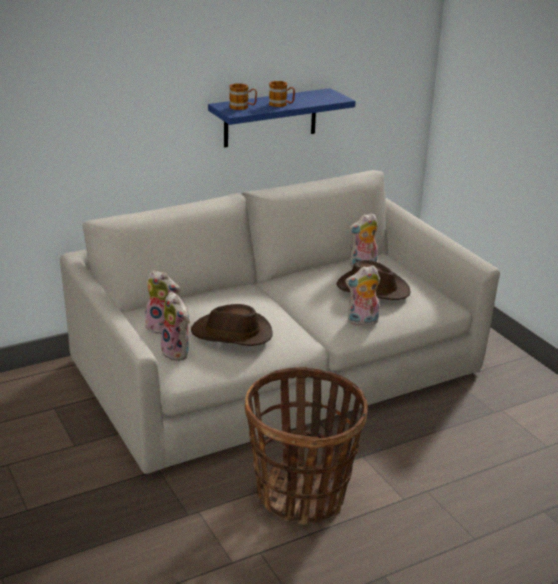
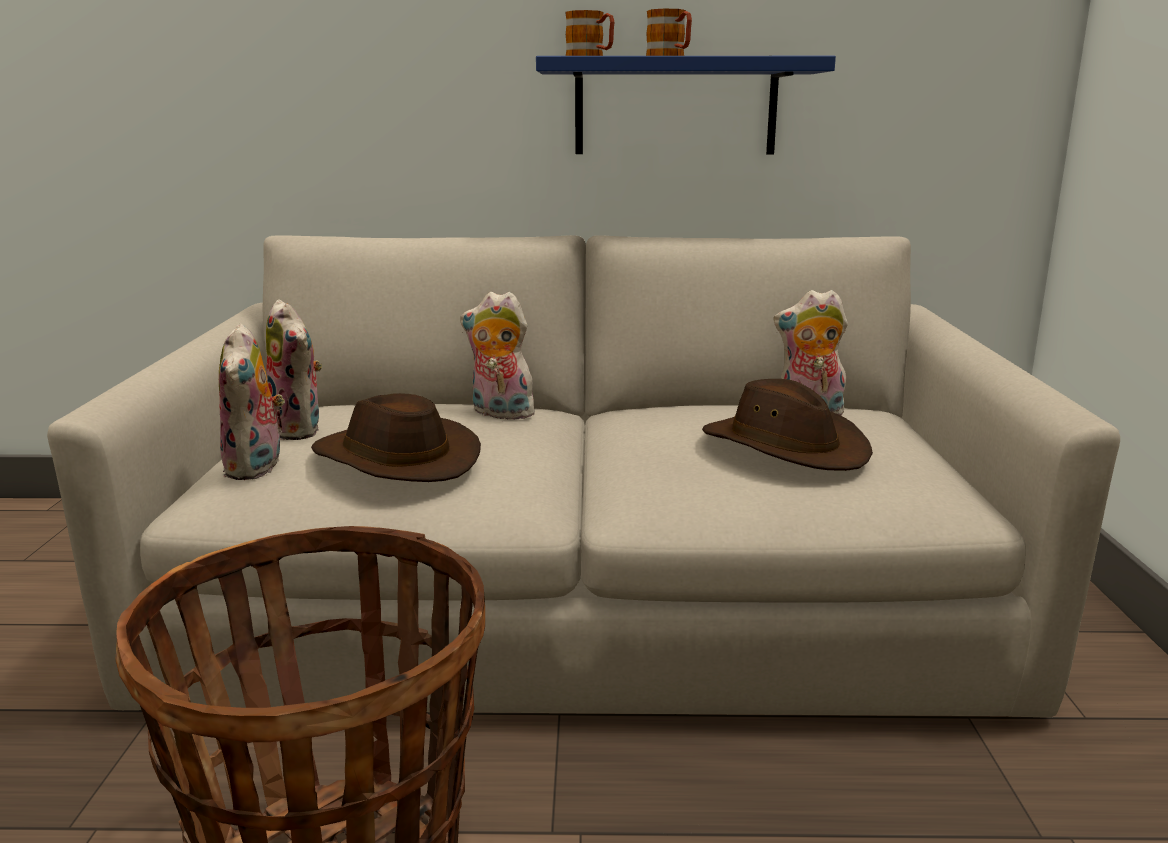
camera: 30 degrees right, 10 degrees down
plush toy [345,265,380,326] -> plush toy moved to [460,292,538,420]

